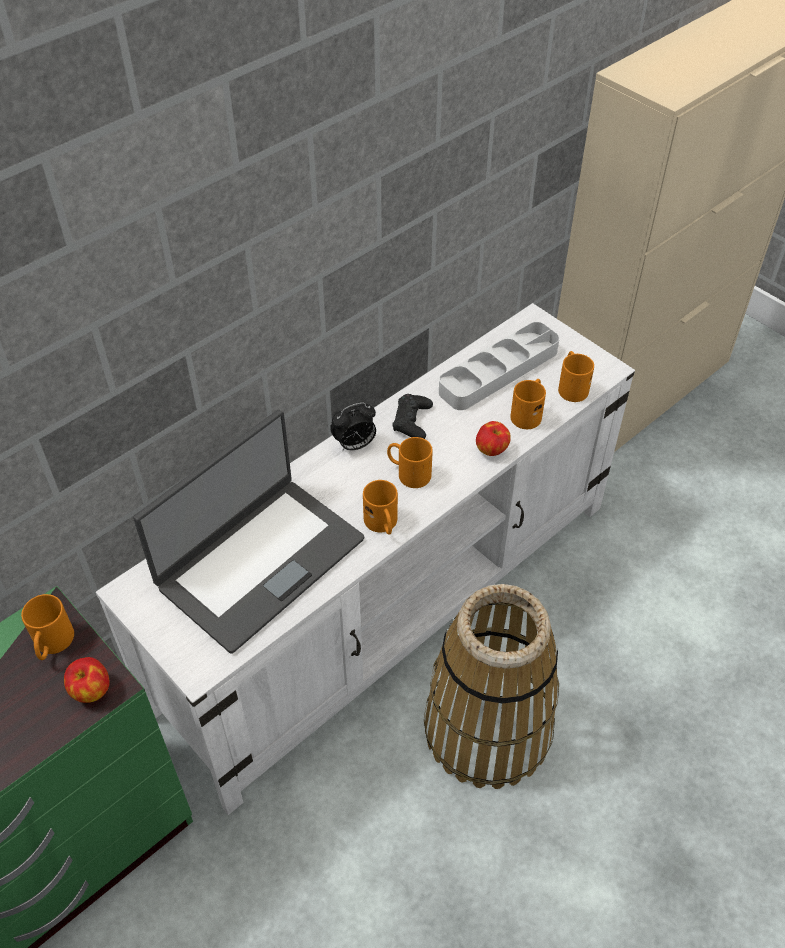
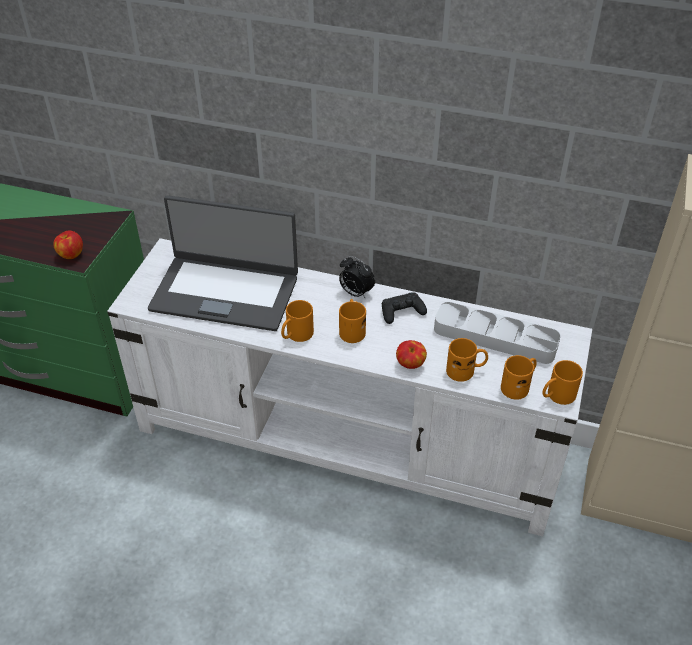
camera: 60 degrees right, 5 degrees down
orange mug [21,594,74,660] -> orange mug moved to [543,360,583,405]
basket [424,584,559,789] -> none

